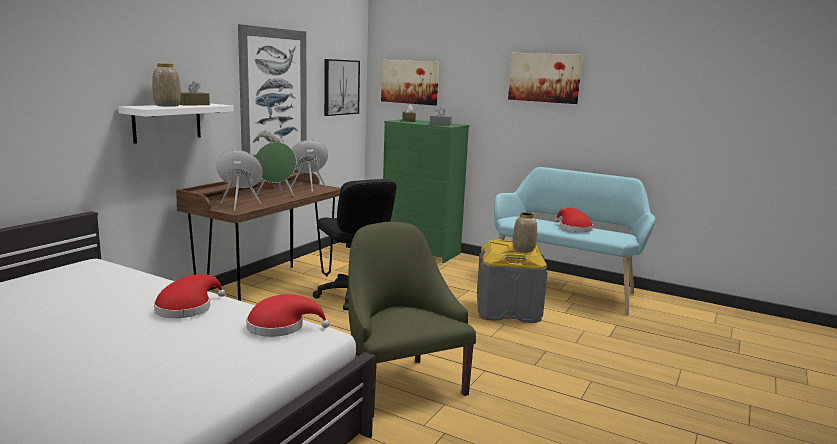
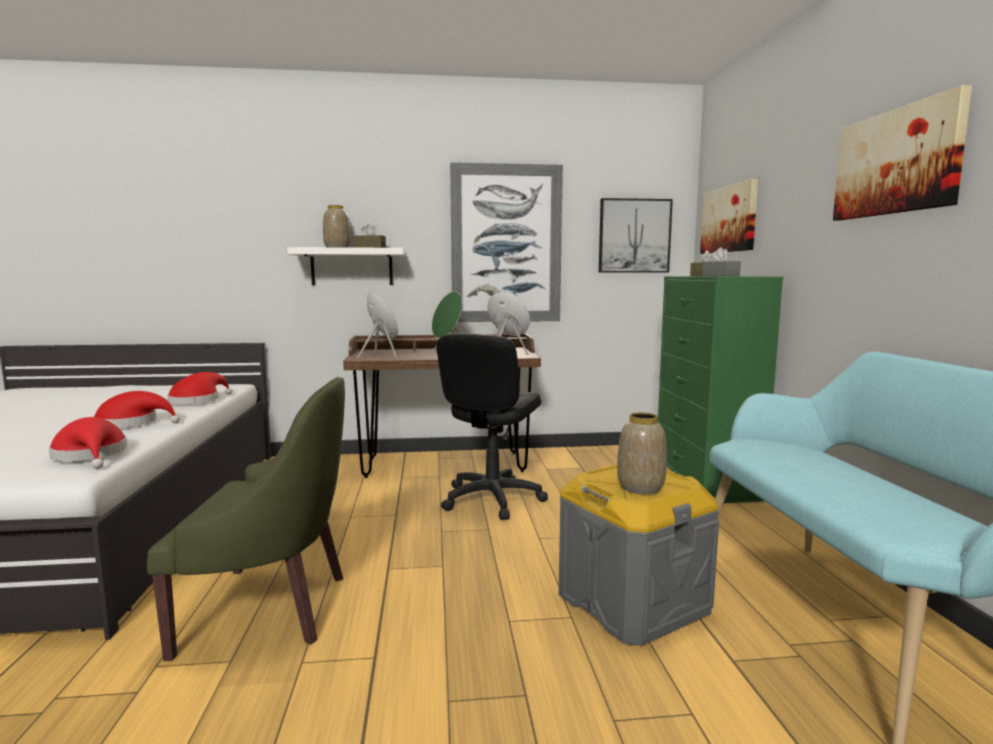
camera: 55 degrees right, 5 degrees down
green armchair [348,222,476,418] -> green armchair turned 60 degrees clockwise [147,377,345,661]
red hat [555,208,593,232] -> red hat moved to [167,372,232,404]

